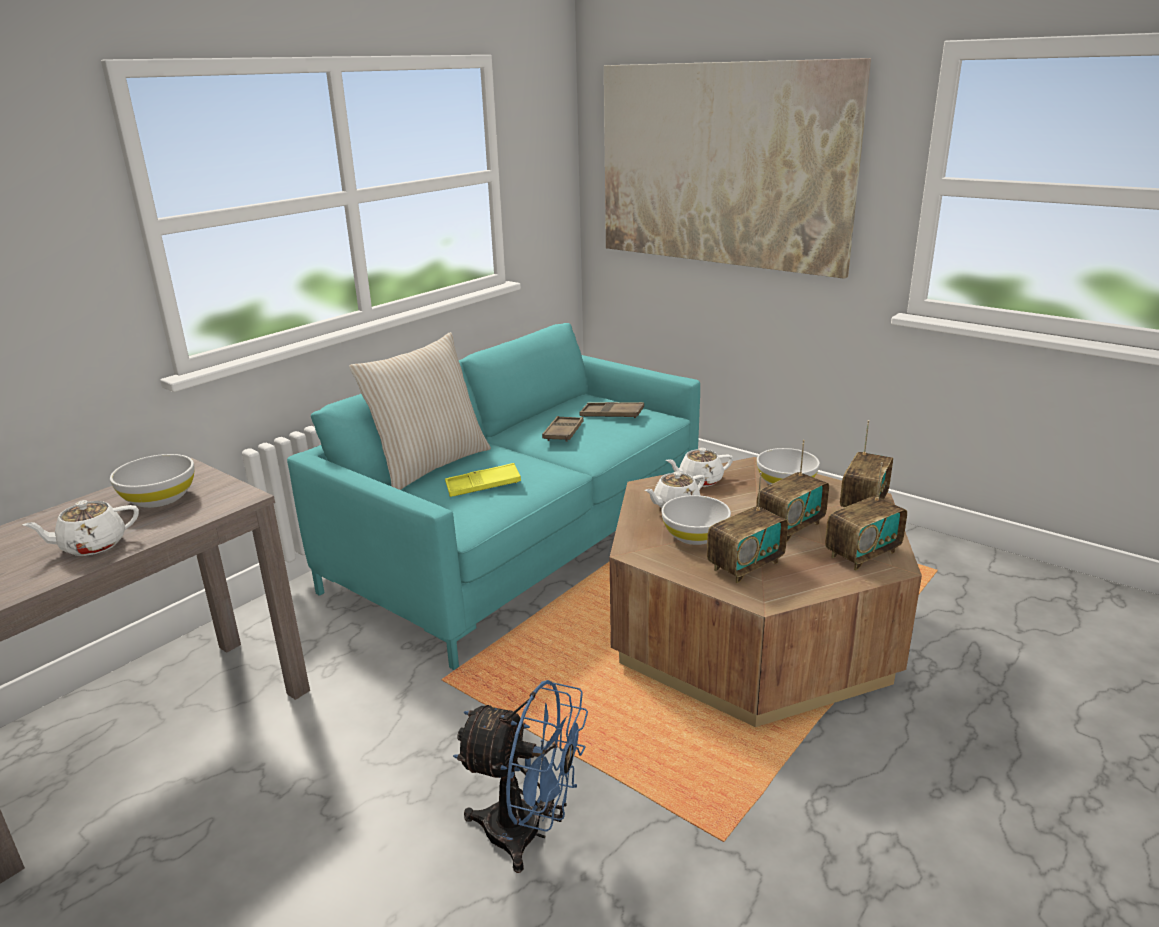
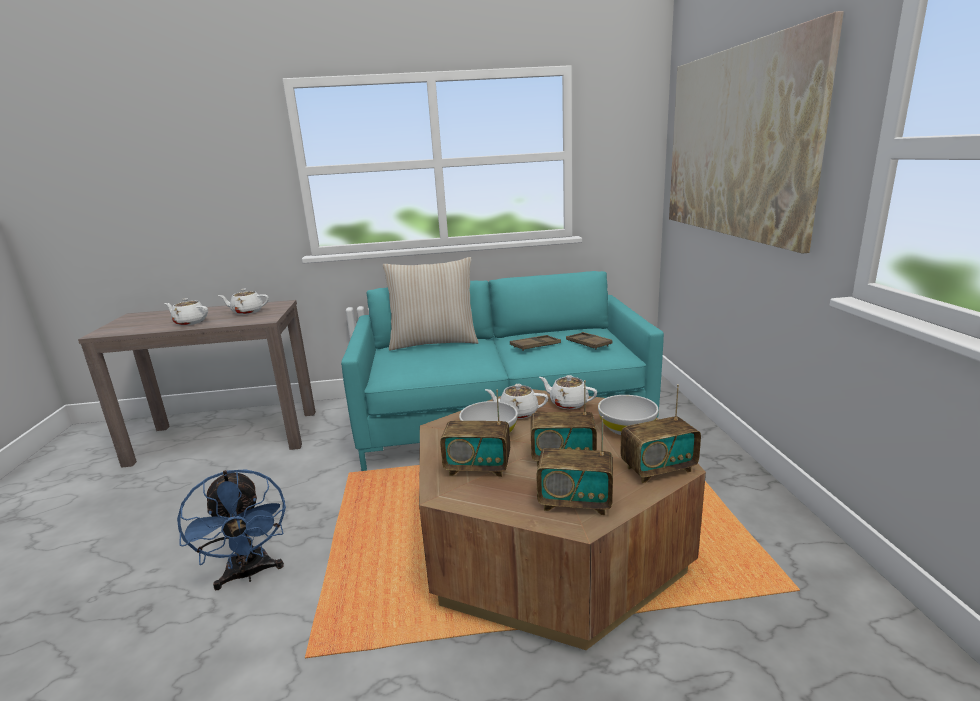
camera: 45 degrees right, 5 degrees down
white bowl [110,454,194,508] -> white teapot [218,289,269,315]
yellow tray [445,463,521,497] -> none

